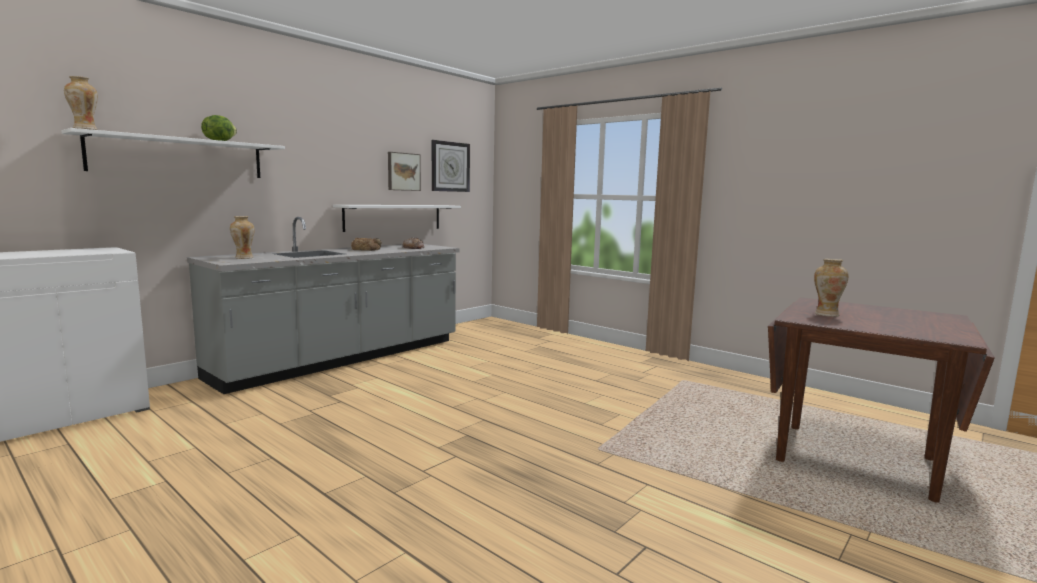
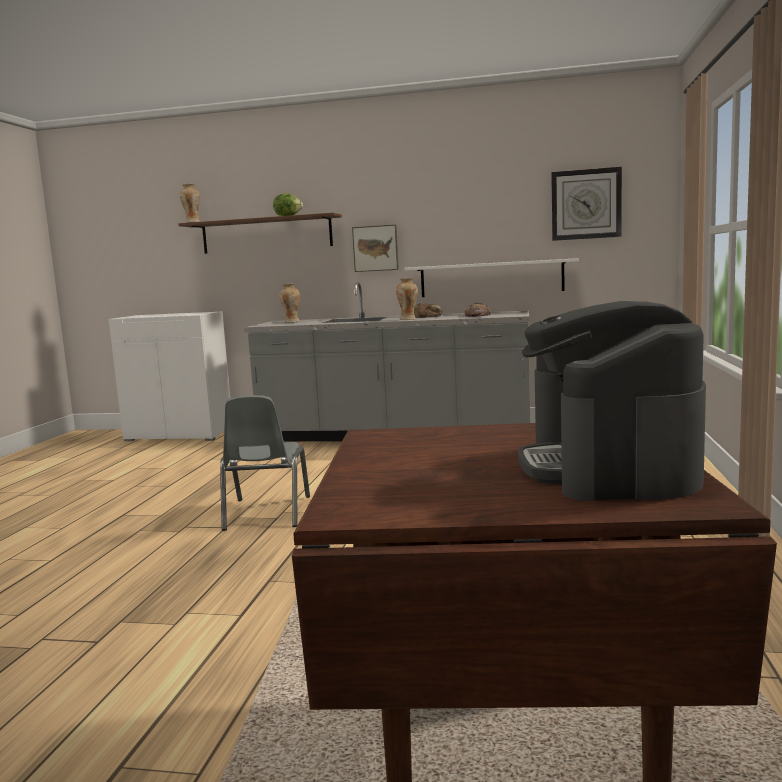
camera: 60 degrees right, 0 degrees up
white shelf [61,128,285,178] -> brown shelf [178,213,342,254]
picture [388,152,421,191] -> picture moved to [352,224,399,272]
vase [814,259,849,317] -> vase moved to [396,278,418,320]
none -> grey chair [220,395,310,531]
none -> coffee machine [518,301,706,501]

